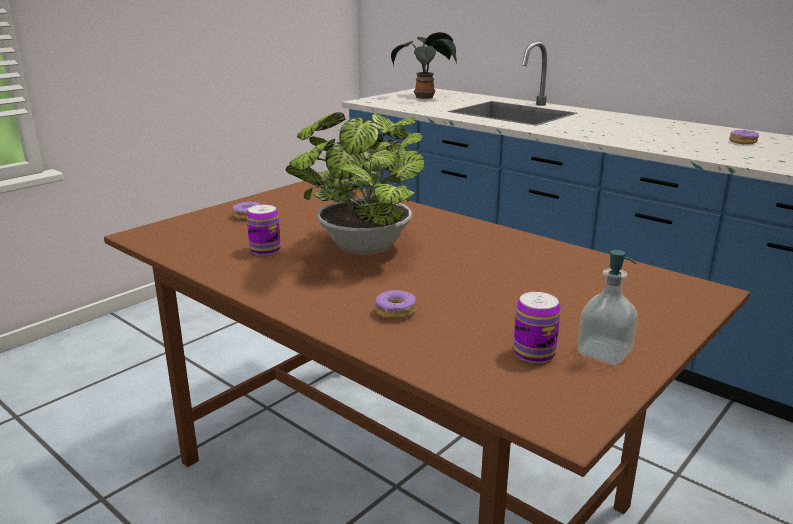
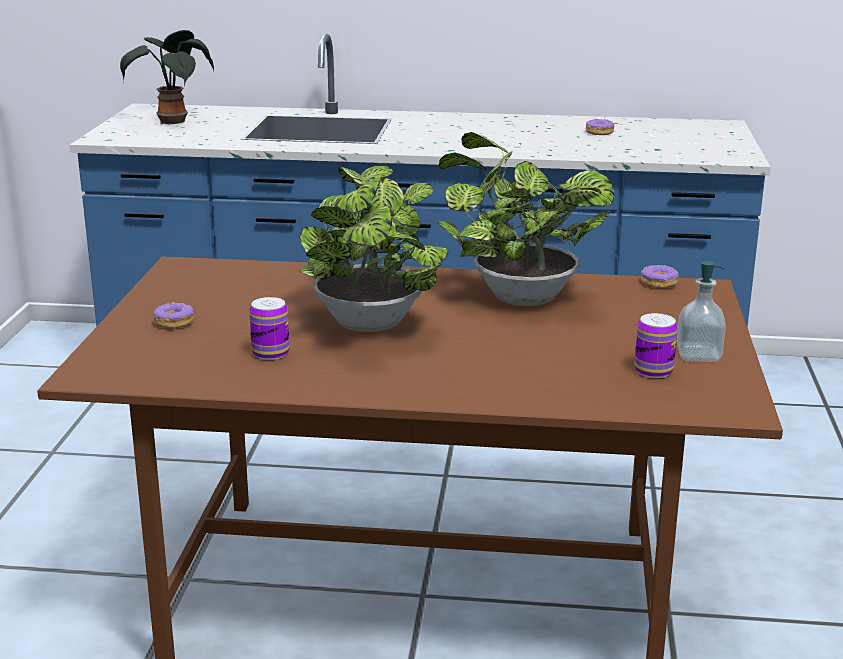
camera: 35 degrees left, 0 degrees up
donut [375,290,416,320] -> donut moved to [641,265,678,288]
none -> potted plant [438,132,614,306]

